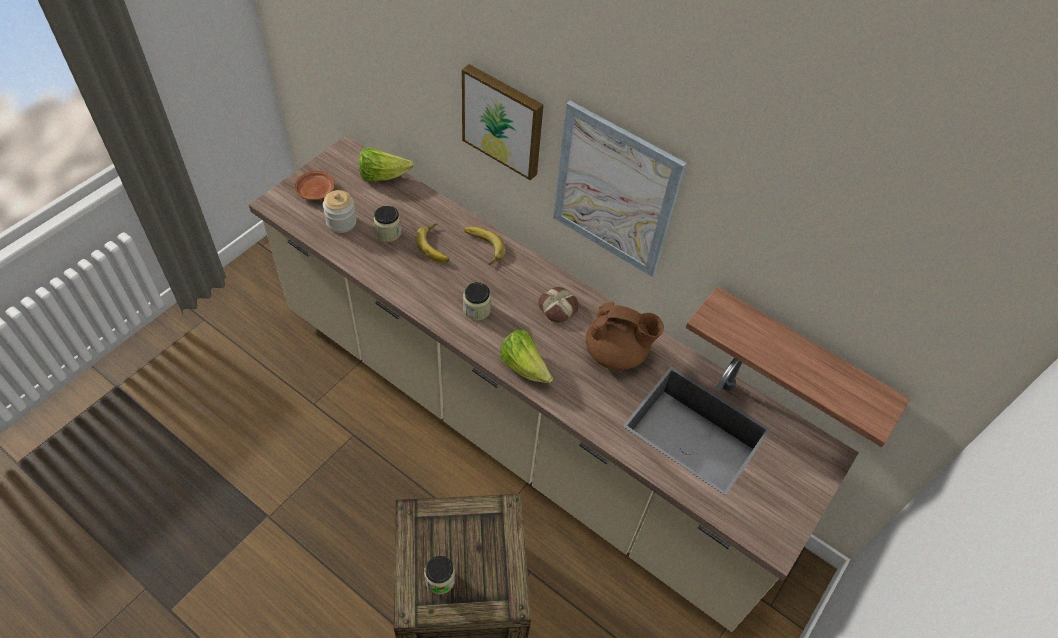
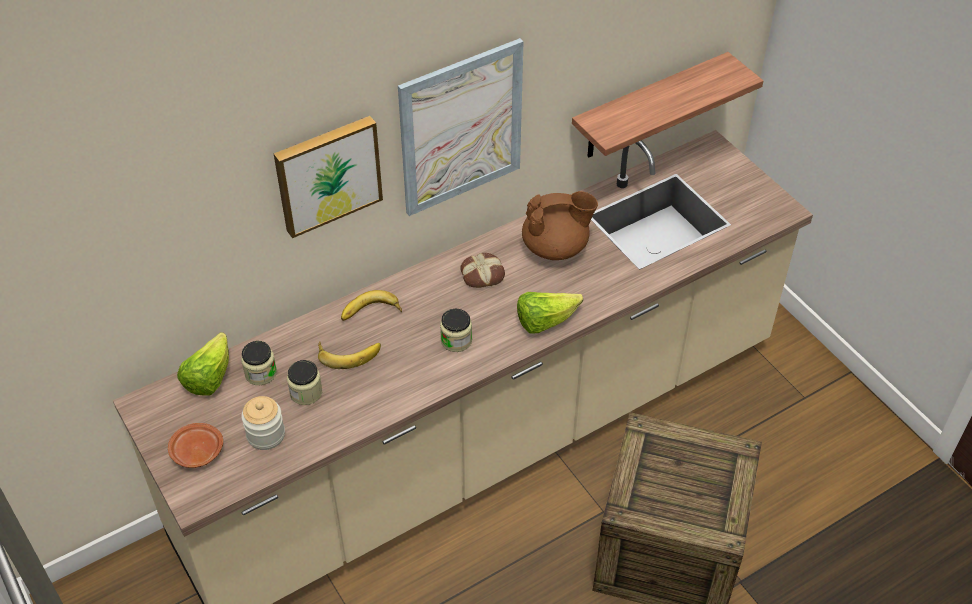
camera: 65 degrees left, 5 degrees down
jar [424,556,455,594] -> jar moved to [241,341,277,385]
brown teapot [586,302,664,370] -> brown teapot turned 45 degrees clockwise [522,191,598,260]

